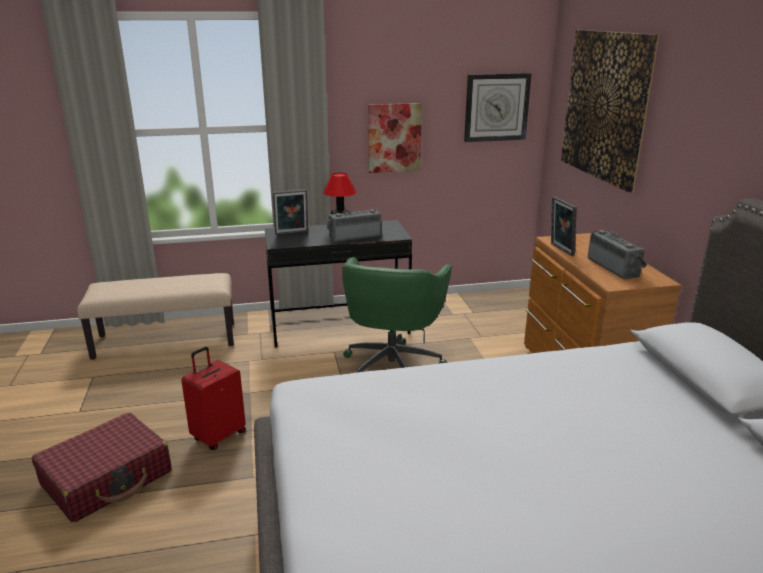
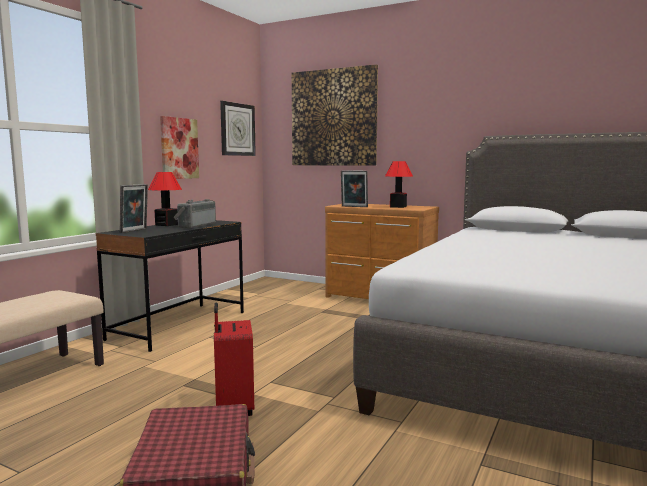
camera: 50 degrees left, 15 degrees down
green office chair [342,257,452,373] -> none
radio [588,230,647,279] -> table lamp [385,161,413,208]

